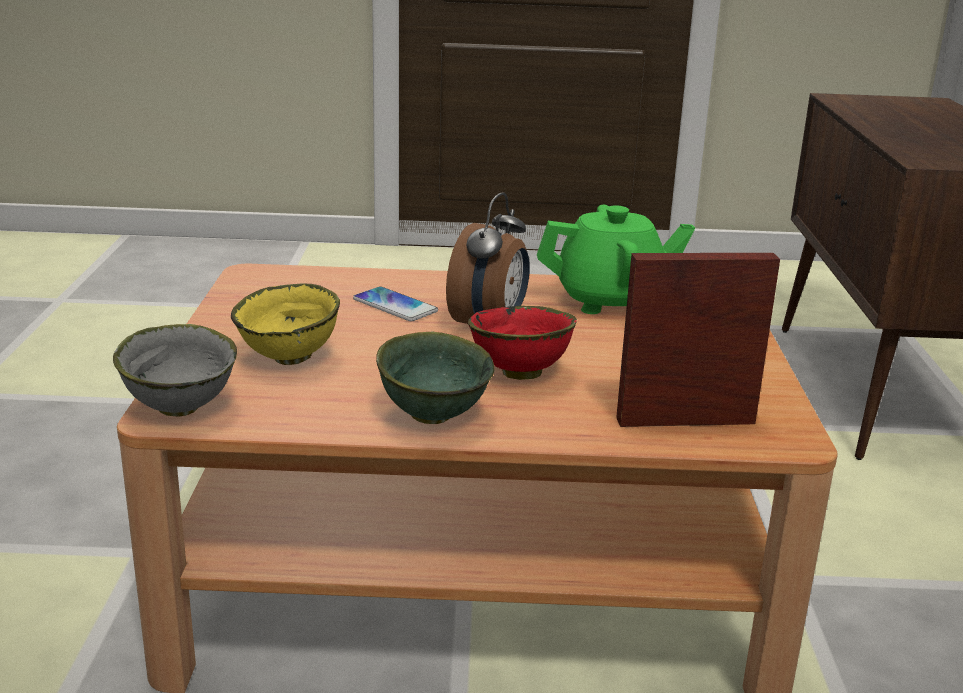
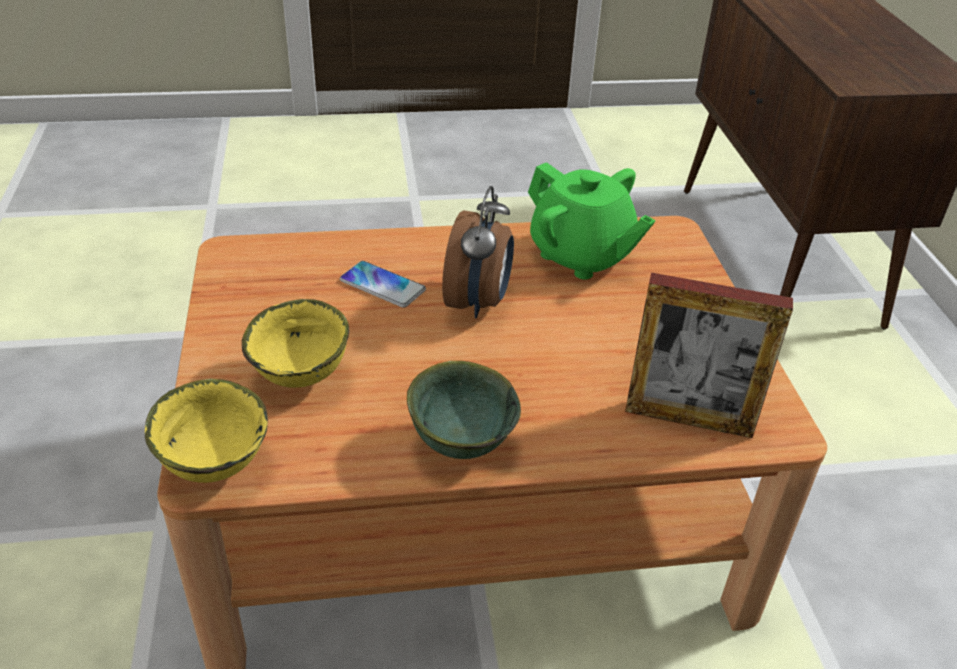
camera: 10 degrees left, 15 degrees up
grey bowl [113,324,237,417] -> yellow bowl [145,379,268,483]
red bowl [468,306,577,380] -> none
green teapot [537,205,695,314] -> green teapot turned 60 degrees clockwise [528,162,656,280]
picture frame [616,253,780,427] -> picture frame turned 150 degrees counterclockwise [625,273,793,438]

